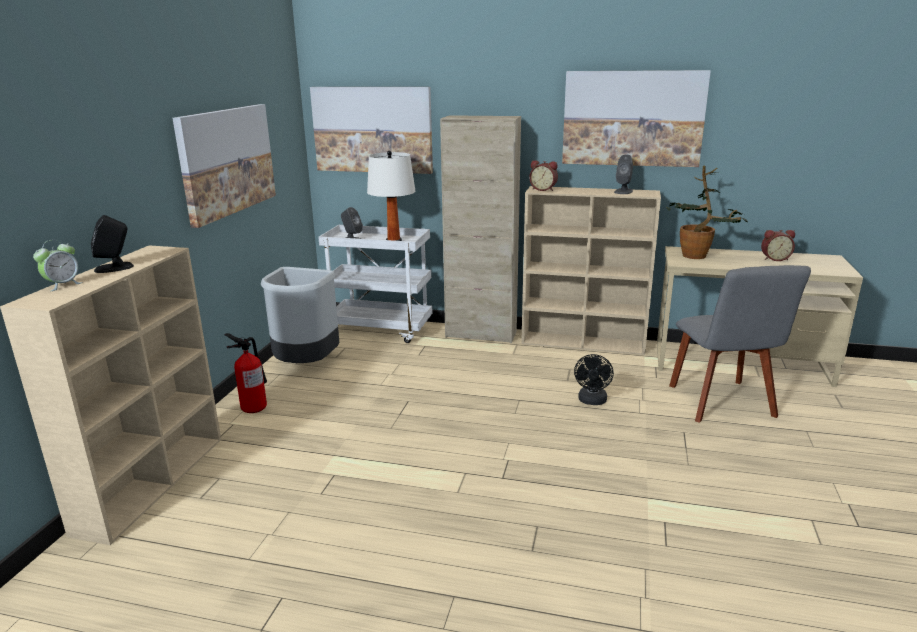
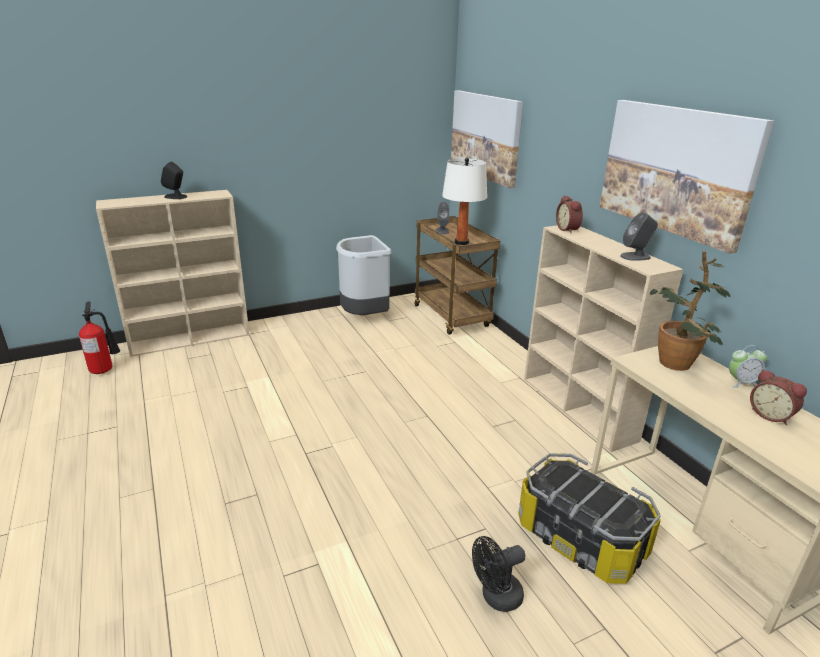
camera: 50 degrees right, 5 degrees up
alarm clock [33,240,83,292] -> alarm clock moved to [729,345,768,388]
picture [173,104,276,228] -> none
fire extinguisher [225,333,267,413] -> fire extinguisher moved to [79,301,120,374]
white cart [318,225,432,343] -> brown cart [415,216,500,335]
beige cabinet [440,115,521,343] -> none
black fan [574,354,614,405] -> black fan moved to [472,536,525,612]
grey chair [669,265,811,423] -> storage box [519,453,661,584]

